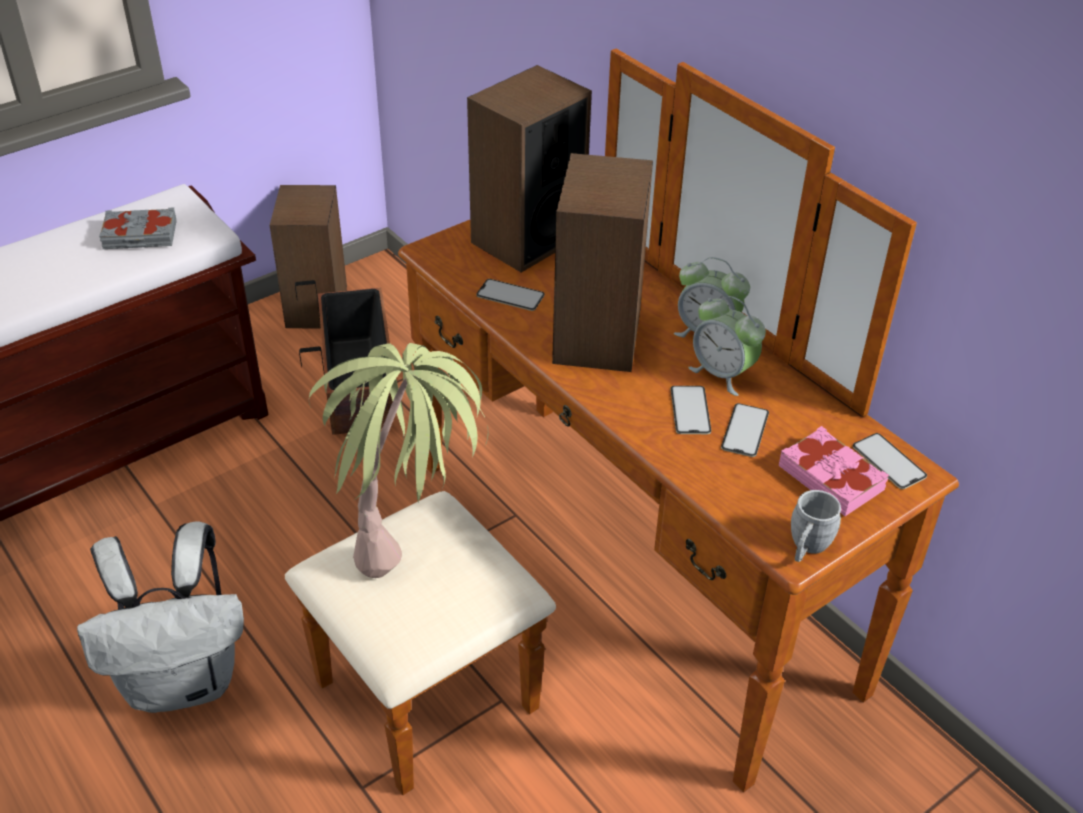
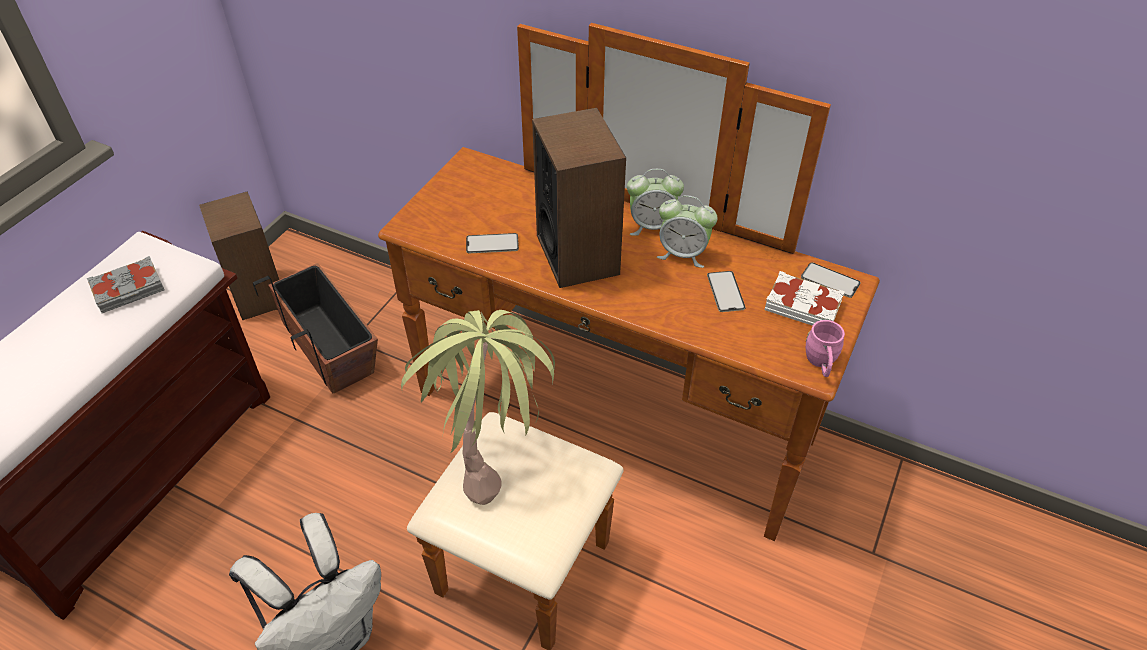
camera: 25 degrees left, 5 degrees up
speaker [467,65,592,272] -> none
phone [671,386,711,434] -> none
pink book [779,426,889,516] -> white book [765,271,845,326]
grey mug [791,490,841,562] -> pink mug [806,320,845,377]

